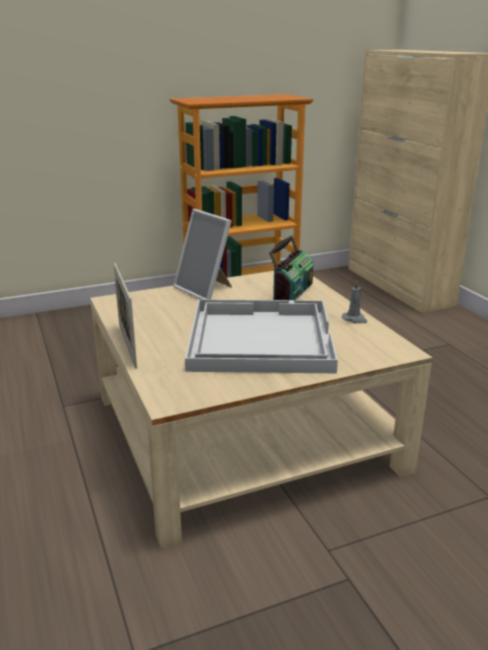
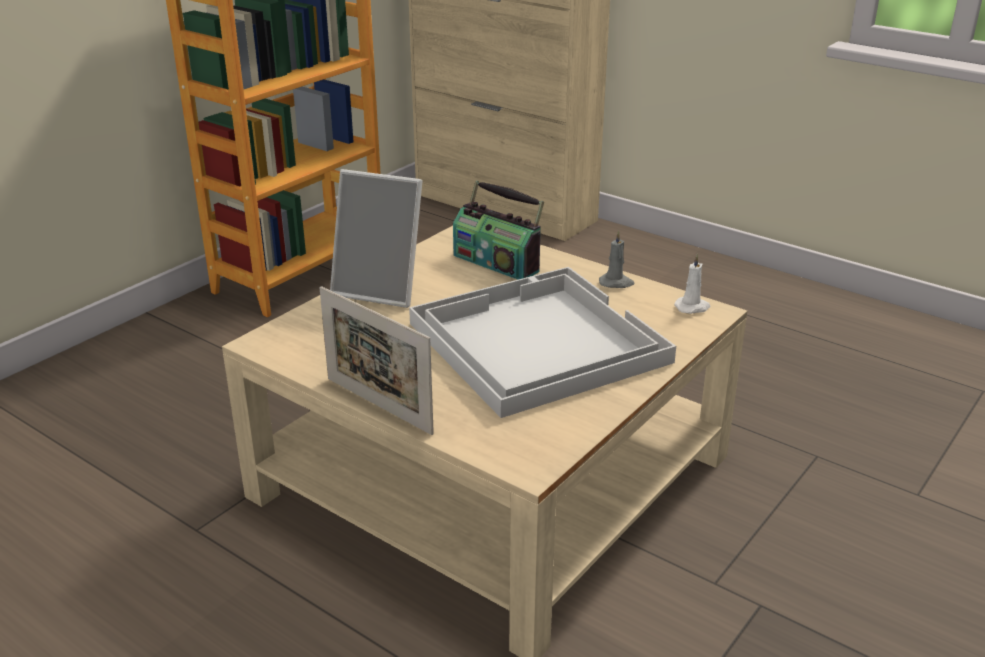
camera: 30 degrees left, 5 degrees up
radio [269,235,313,300] -> radio turned 135 degrees clockwise [453,180,544,280]
none -> white candle [674,253,710,314]

